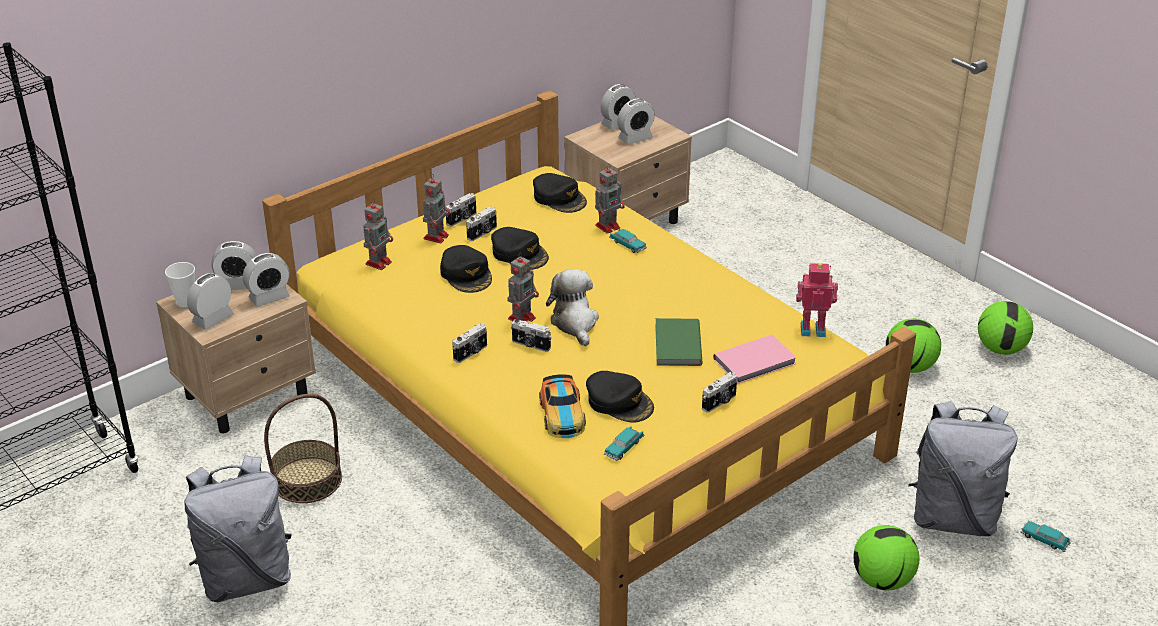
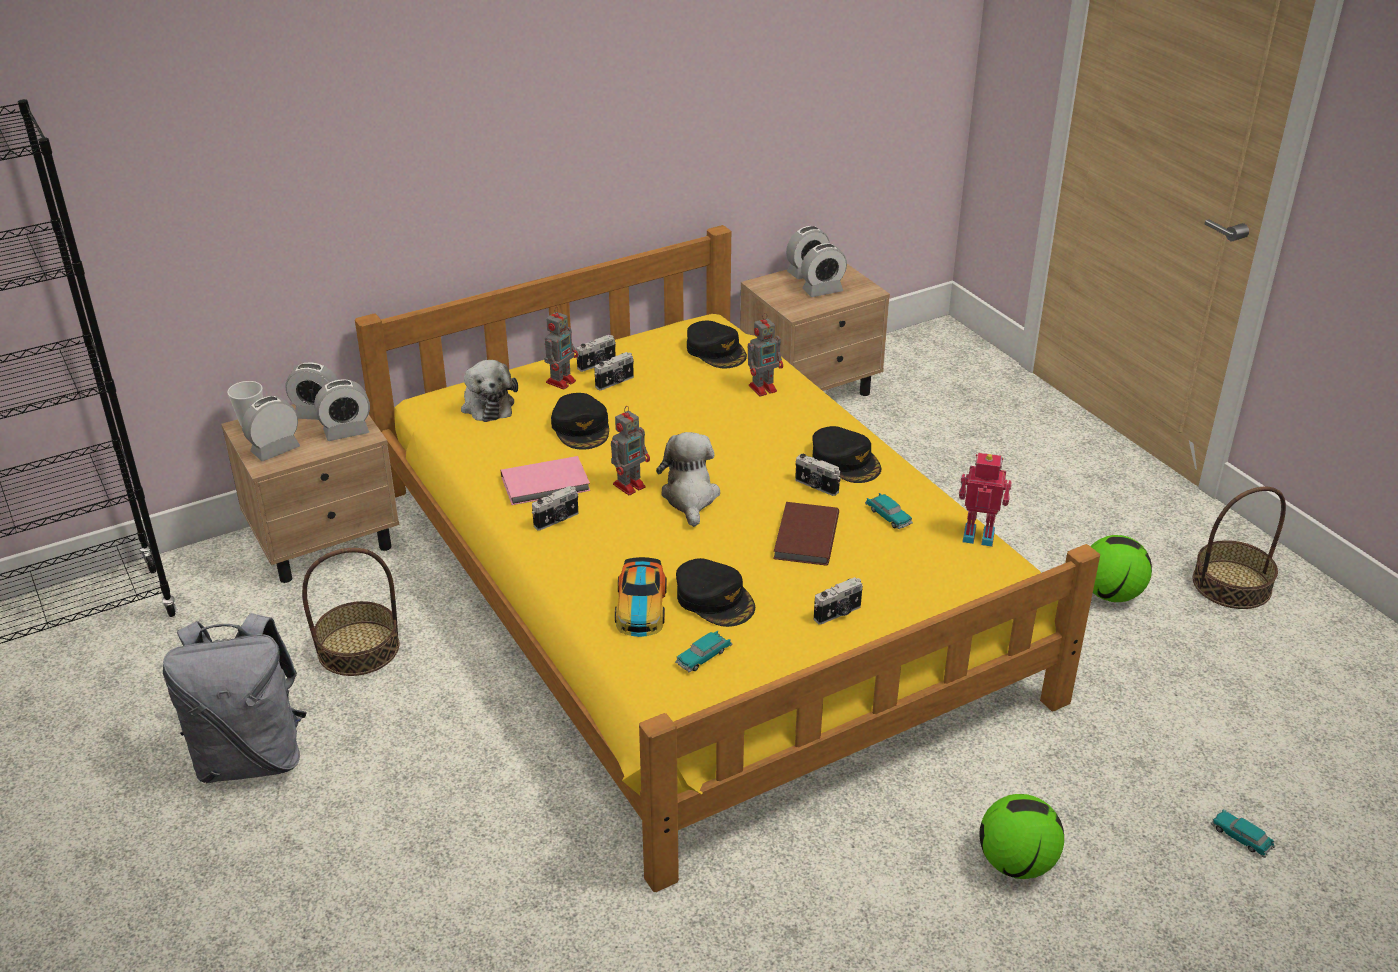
camera: 10 degrees right, 0 degrees up
toy robot [363,199,393,270] -> plush toy [461,360,518,422]
black cap [491,227,549,270] -> black cap moved to [812,426,881,483]
camera [511,319,551,352] -> camera moved to [795,454,841,496]
toy car [609,229,647,253] -> toy car moved to [865,493,913,529]
green book [655,318,702,366] -> brown book [773,502,839,566]
pink book [713,335,797,384] -> pink book moved to [501,456,590,505]
grey backpack [908,401,1017,536] -> none
football [978,301,1033,355] -> basket [1192,487,1286,609]

